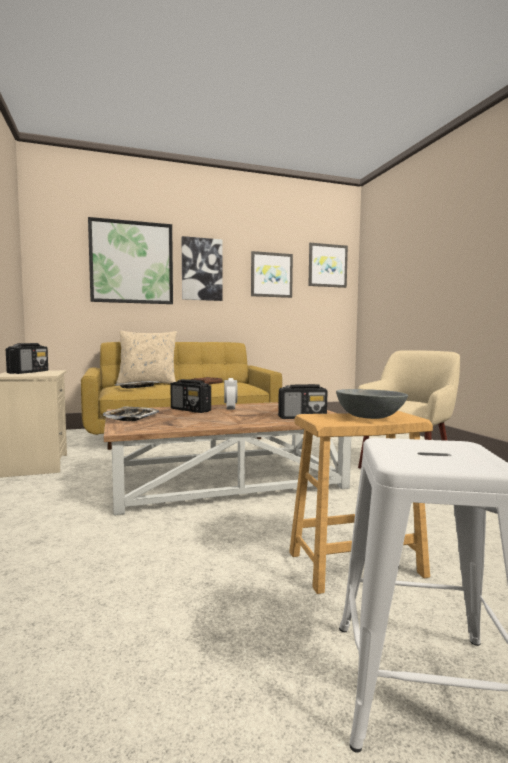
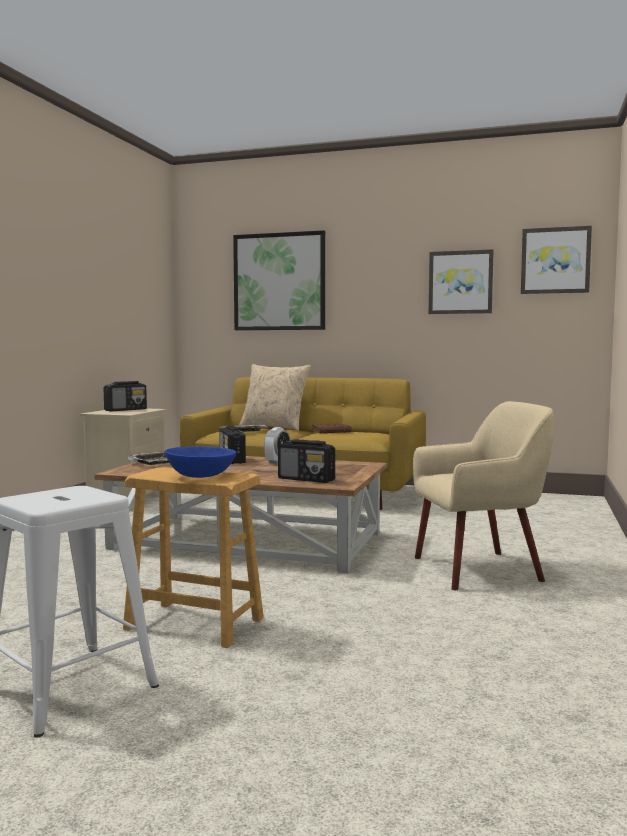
camera: 35 degrees right, 0 degrees up
picture [182,236,222,301] -> none
grey bowl [336,389,408,419] -> blue bowl [165,446,236,478]

